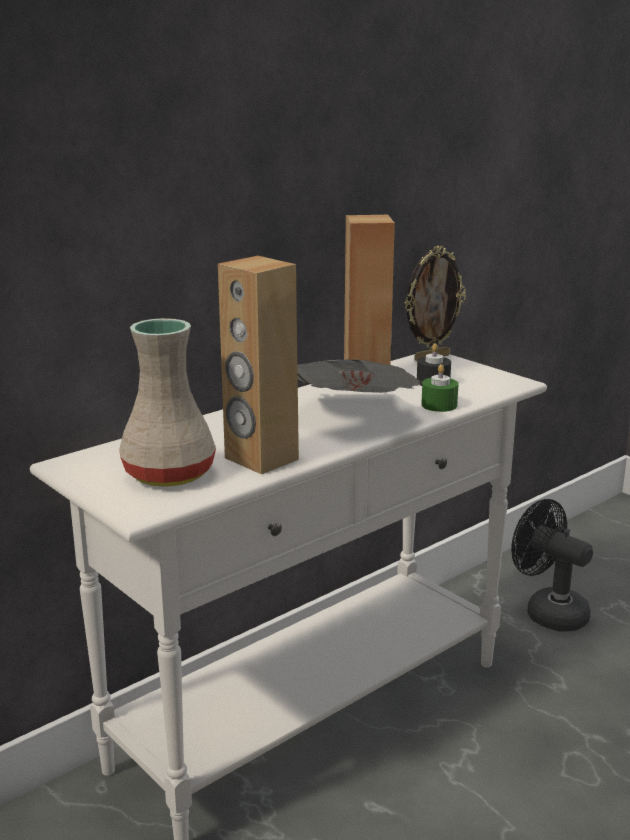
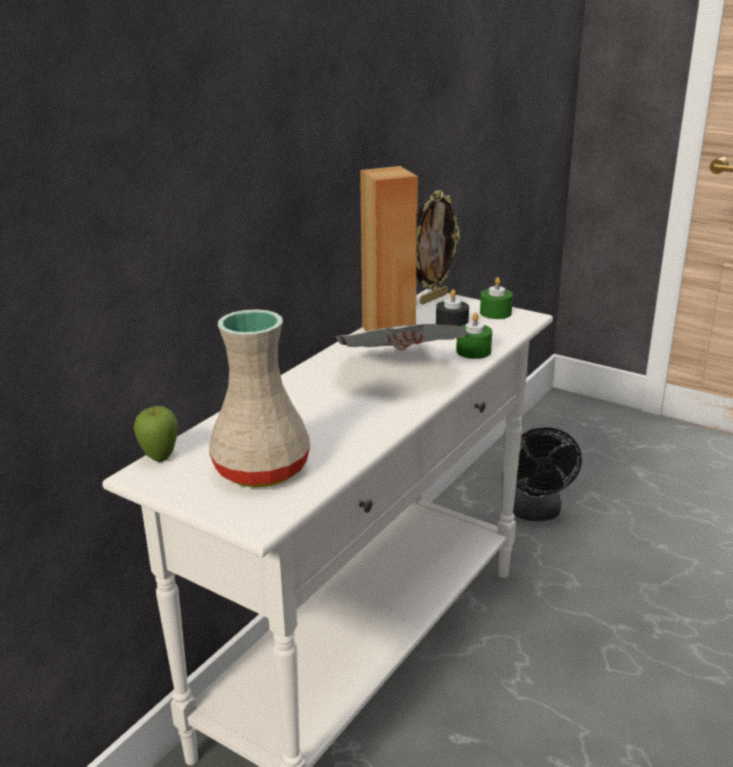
camera: 15 degrees left, 5 degrees up
brown speaker [218,256,299,474] -> none
black fan [511,499,593,632] -> black fan turned 120 degrees counterclockwise [513,427,582,521]
none -> apple [133,406,177,462]
none -> green candle [480,277,513,319]

